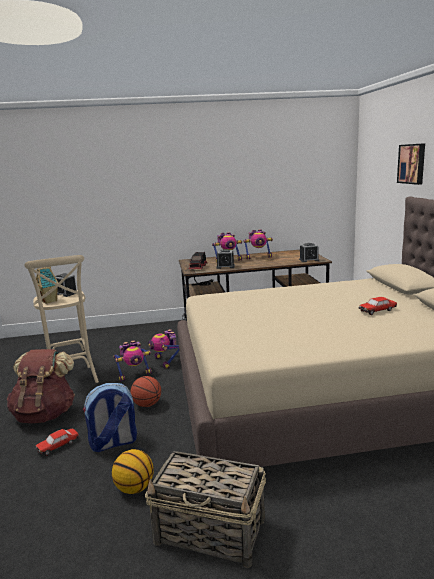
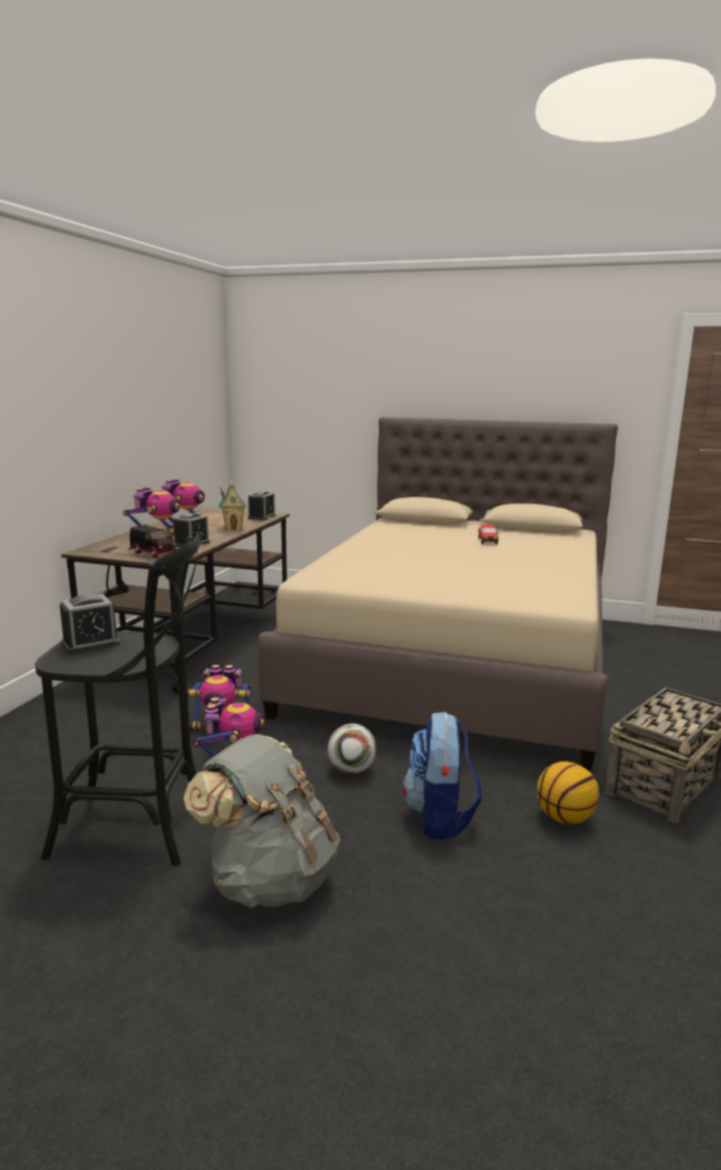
camera: 65 degrees left, 0 degrees up
brown backpack [7,349,75,423] -> grey backpack [184,734,341,908]
beige stool [24,255,99,383] -> black stool [35,532,200,866]
toy house [36,266,58,304] -> toy house moved to [219,482,247,531]
toy car [36,428,79,456] -> none
basketball [131,376,161,407] -> football [328,723,376,774]
picture [397,143,425,185] -> none

